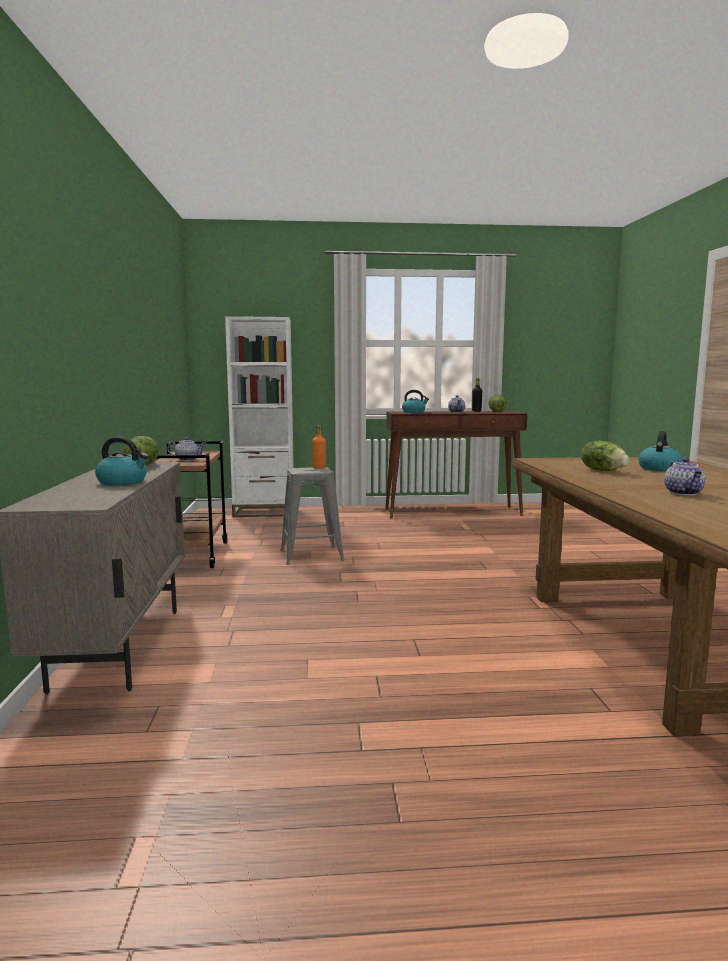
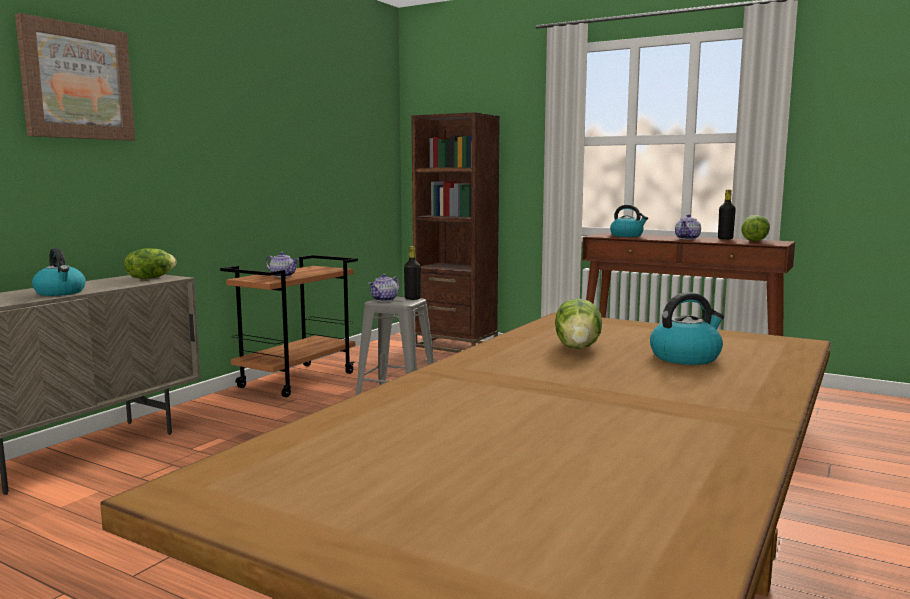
camera: 35 degrees right, 0 degrees up
white bookcase [225,316,294,517] -> brown bookcase [411,112,500,353]
orange bottle [312,425,326,469] -> black bottle [404,246,421,300]
teapot [664,458,705,495] -> teapot moved to [368,274,400,302]
none -> picture [15,13,135,141]

